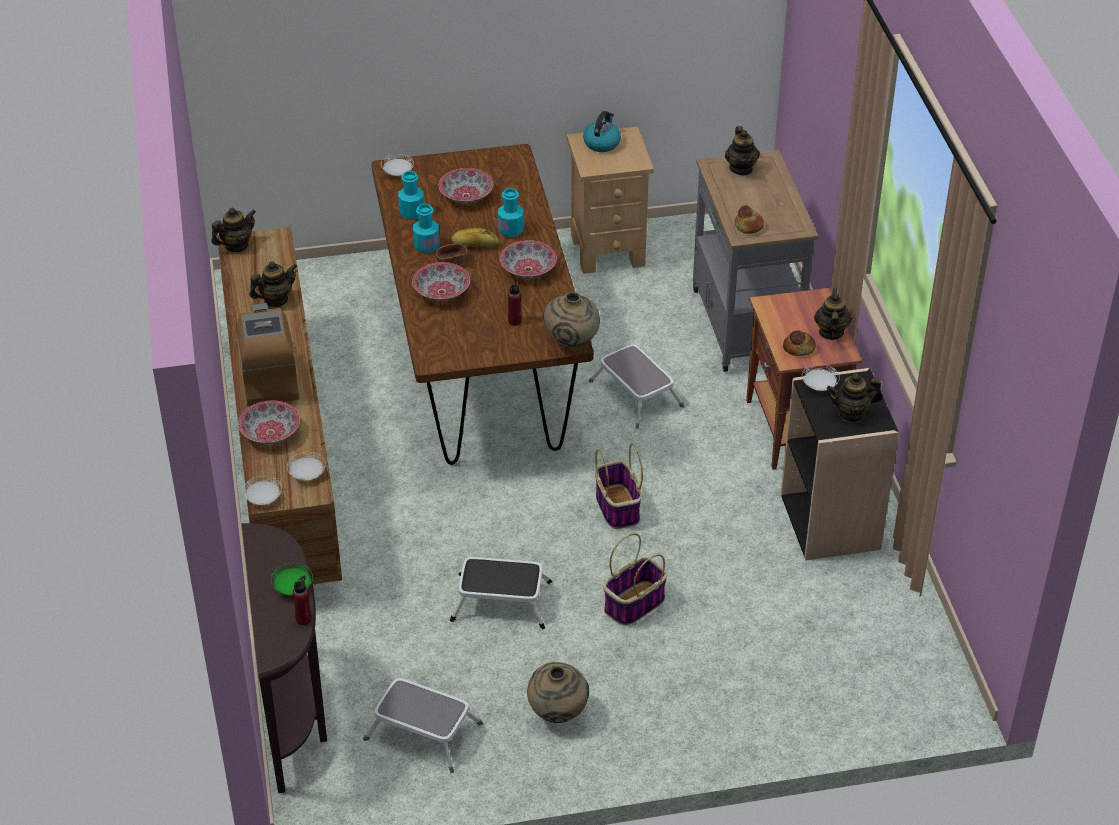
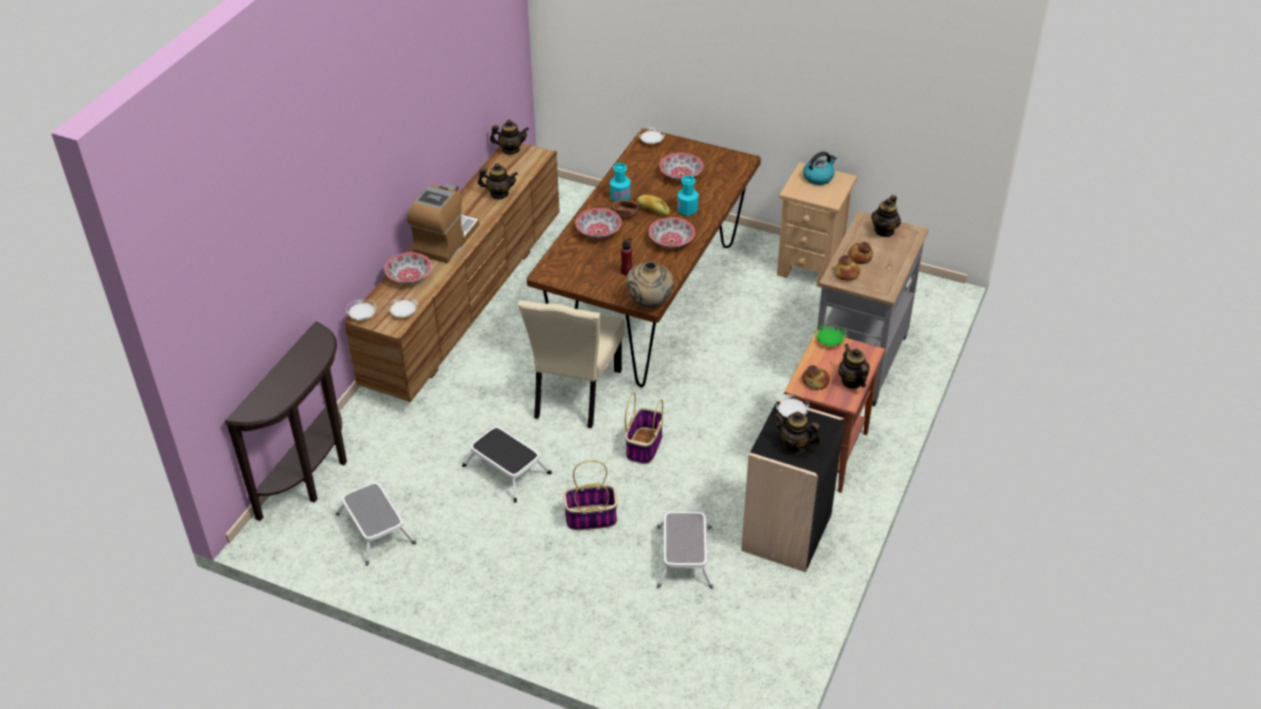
camera: 35 degrees right, 0 degrees up
green plate [271,563,313,595] -> green plate moved to [815,324,846,346]
red bottle [292,576,312,625] -> none
turquoise bottle [398,171,424,220] -> none
beige vase [527,662,589,723] -> none
grey step ladder [588,344,685,429] -> grey step ladder moved to [656,512,714,589]
teapot [814,288,852,340] -> teapot turned 60 degrees counterclockwise [838,344,870,389]
none -> beige chair [518,300,625,428]
none -> bread [848,242,873,264]

